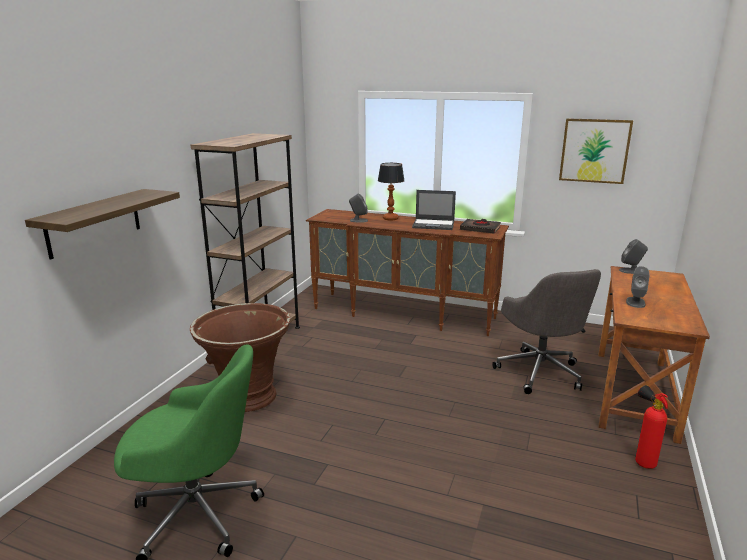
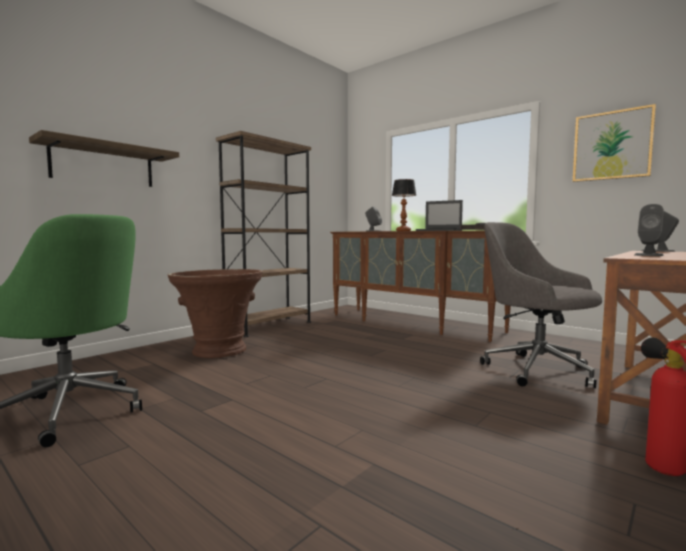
camera: 20 degrees right, 15 degrees down
grey office chair [492,269,601,394] -> grey office chair turned 135 degrees clockwise [480,222,602,388]

